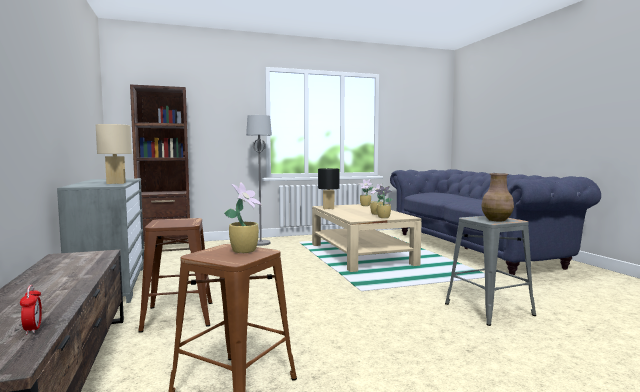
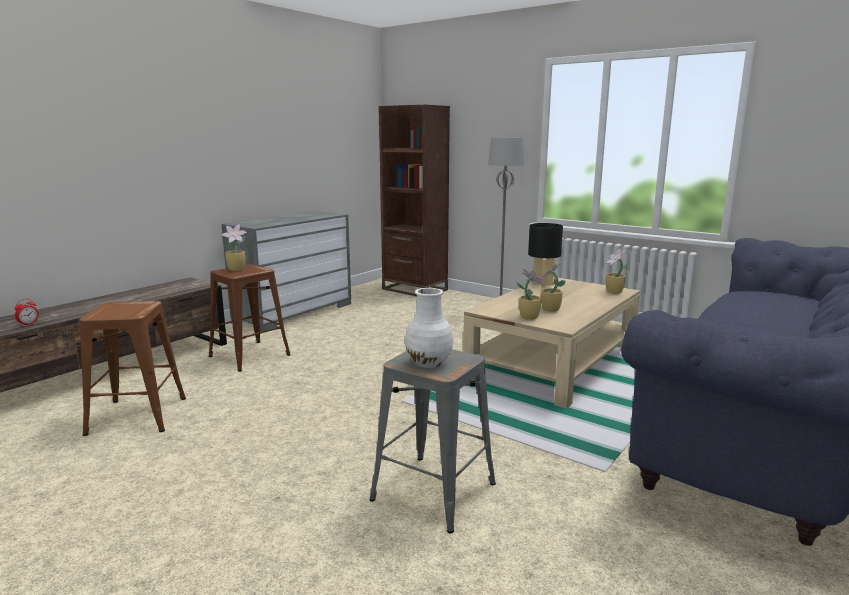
camera: 55 degrees right, 10 degrees up
beige table lamp [96,124,132,184] -> none
potted plant [224,182,262,253] -> potted plant moved to [222,224,247,271]
brown vase [481,173,514,221] -> white vase [405,288,453,368]

